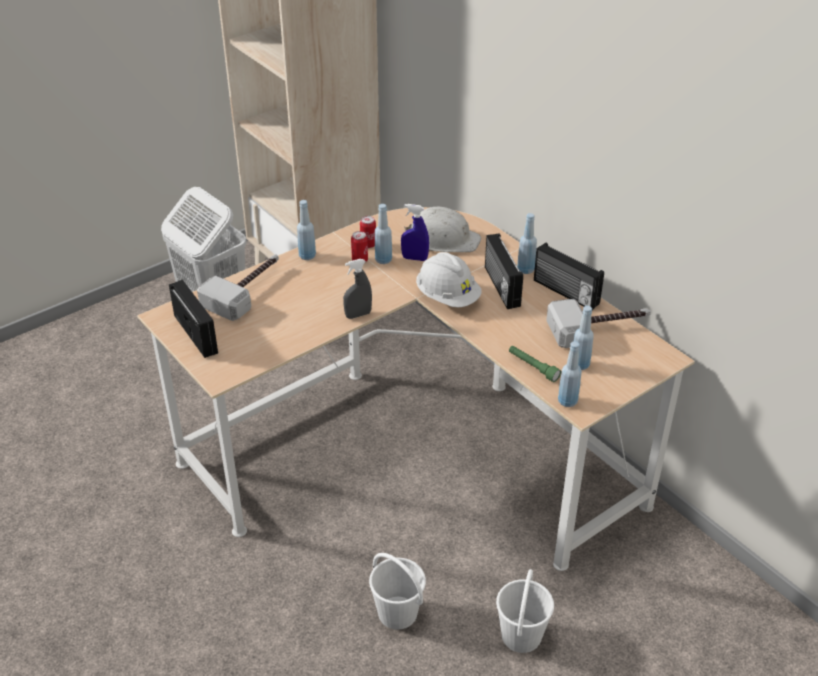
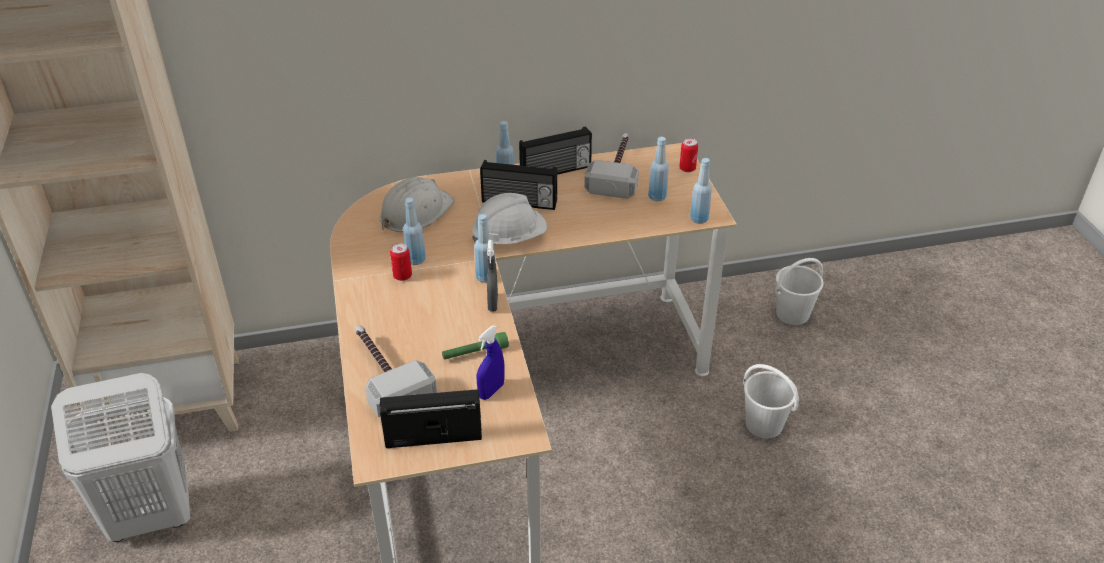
camera: 65 degrees left, 0 degrees up
blue bottle [297,200,316,260] -> blue bottle moved to [474,214,495,283]
can [360,216,376,248] -> can moved to [679,138,698,172]
white bucket [369,553,426,630] -> white bucket moved to [775,258,823,325]
blue spray bottle [401,204,429,261] -> blue spray bottle moved to [477,325,505,400]
green flashlight [509,346,561,382] -> green flashlight moved to [442,332,509,360]

